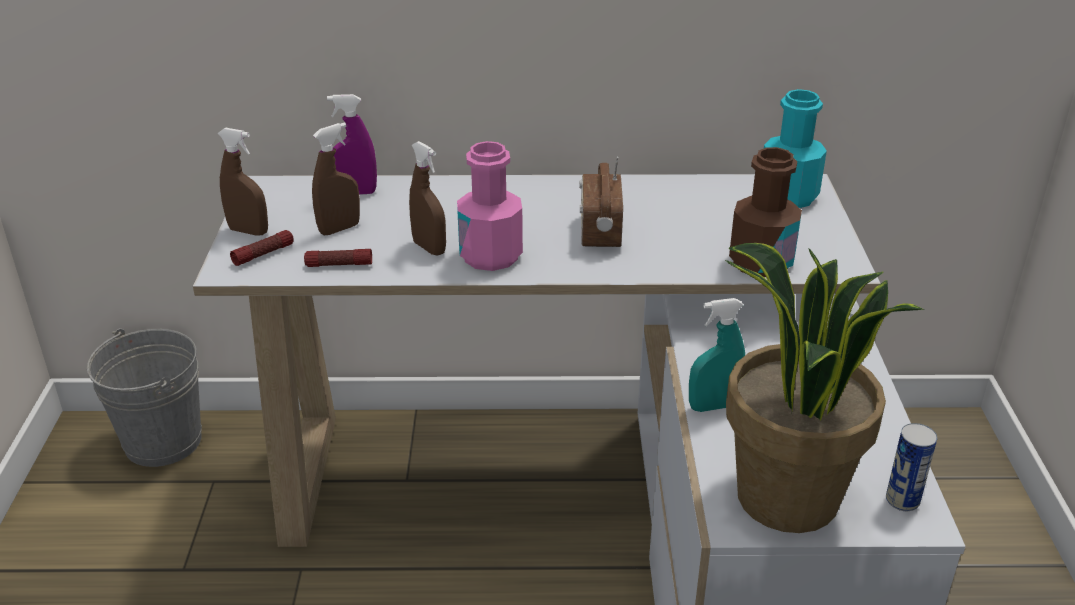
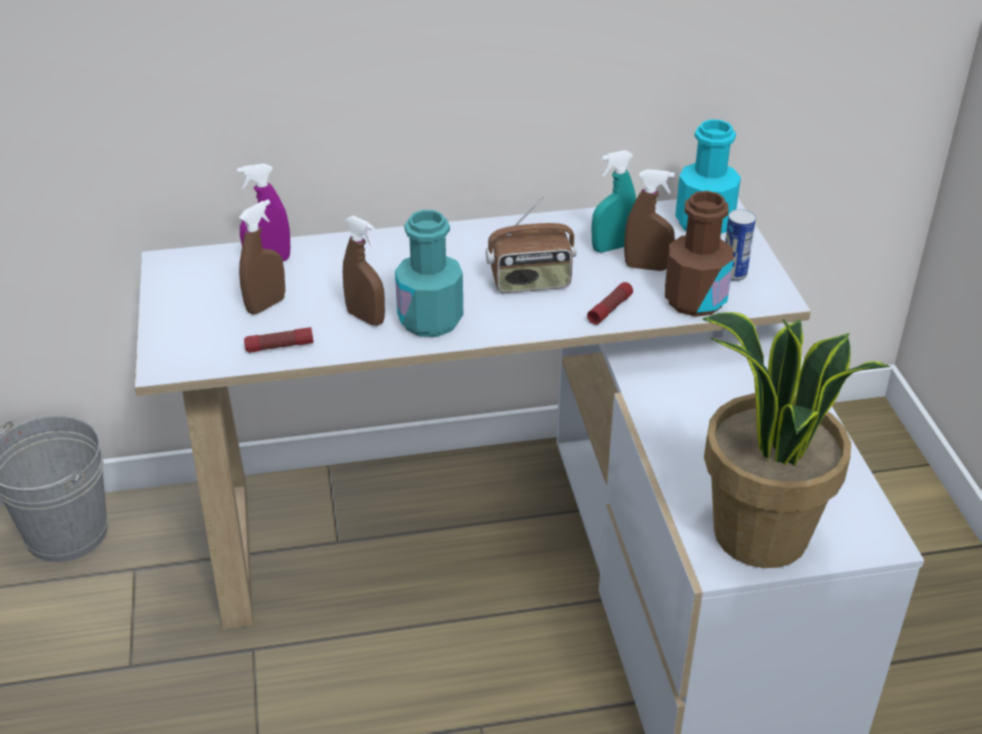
camera: 10 degrees left, 5 degrees up
brown spray bottle [218,128,268,236] -> brown spray bottle moved to [624,169,675,271]
flashlight [230,230,294,266] -> flashlight moved to [587,282,633,325]
pink bottle [457,141,523,271] -> turquoise bottle [395,210,463,337]
radio [580,156,623,247] -> radio turned 90 degrees counterclockwise [486,196,576,293]
turquoise spray bottle [689,298,745,412] -> turquoise spray bottle moved to [591,150,636,252]
can [886,423,937,511] -> can moved to [725,209,756,281]

